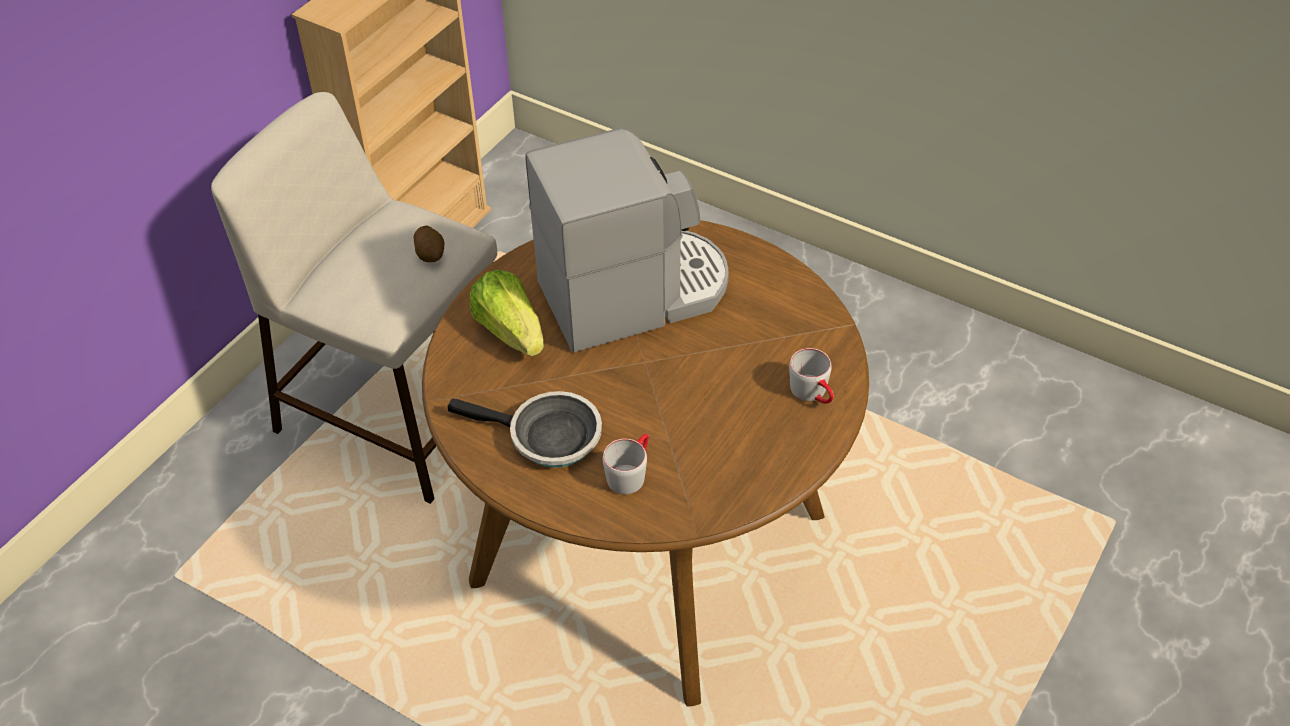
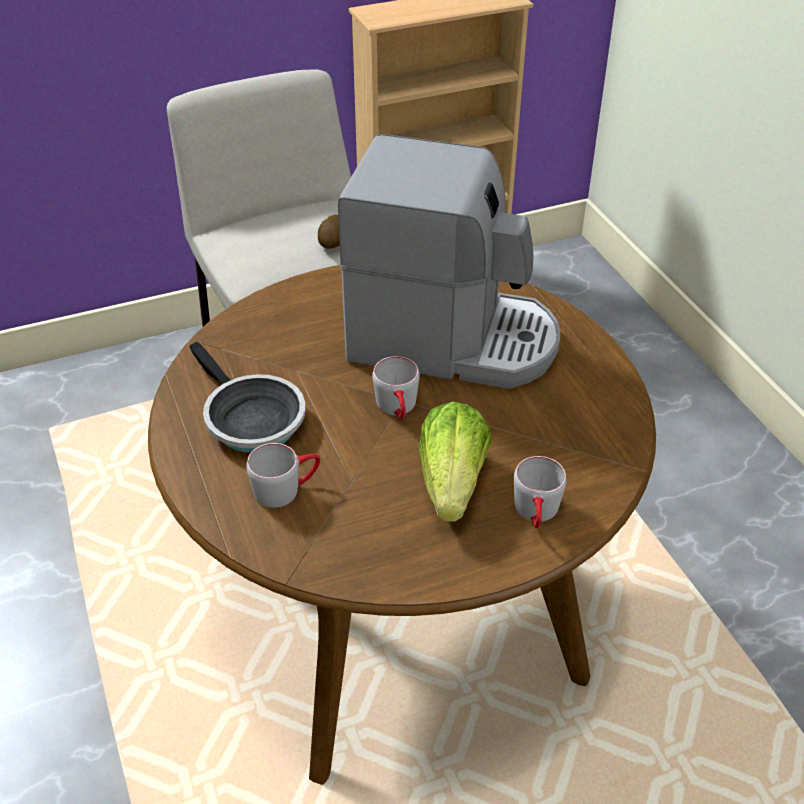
camera: 35 degrees right, 5 degrees down
lettuce [469,270,544,356] -> lettuce moved to [419,402,492,522]
none -> grey mug [372,356,420,419]

